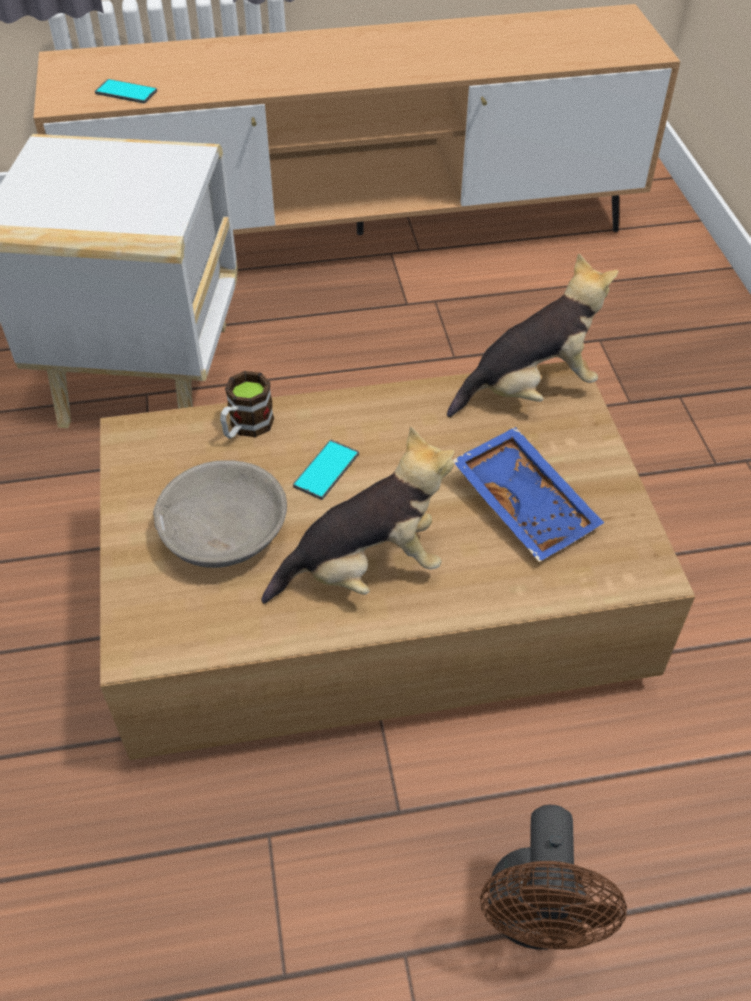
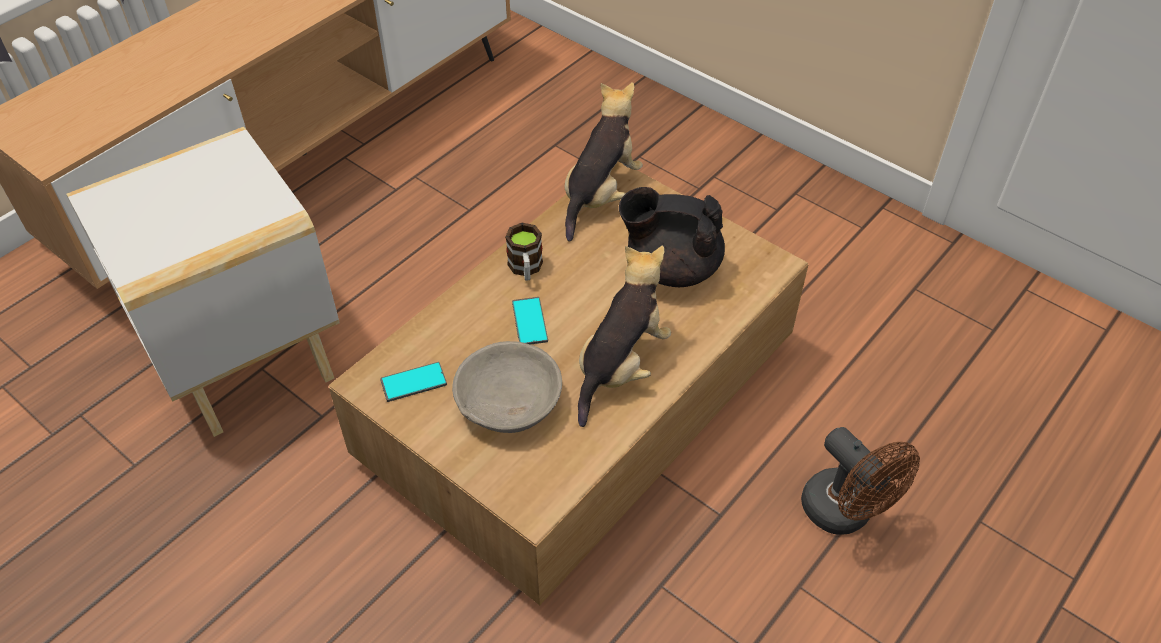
camera: 40 degrees left, 0 degrees up
phone [95,79,157,103] -> phone moved to [380,362,447,402]
mug [220,371,274,439] -> mug moved to [505,223,543,281]
blue tray [453,427,604,562] -> black teapot [619,187,725,287]

